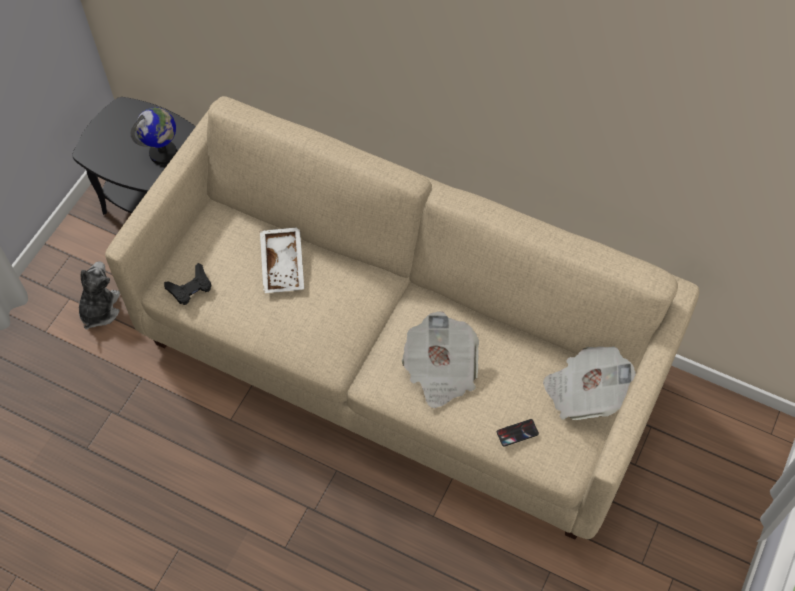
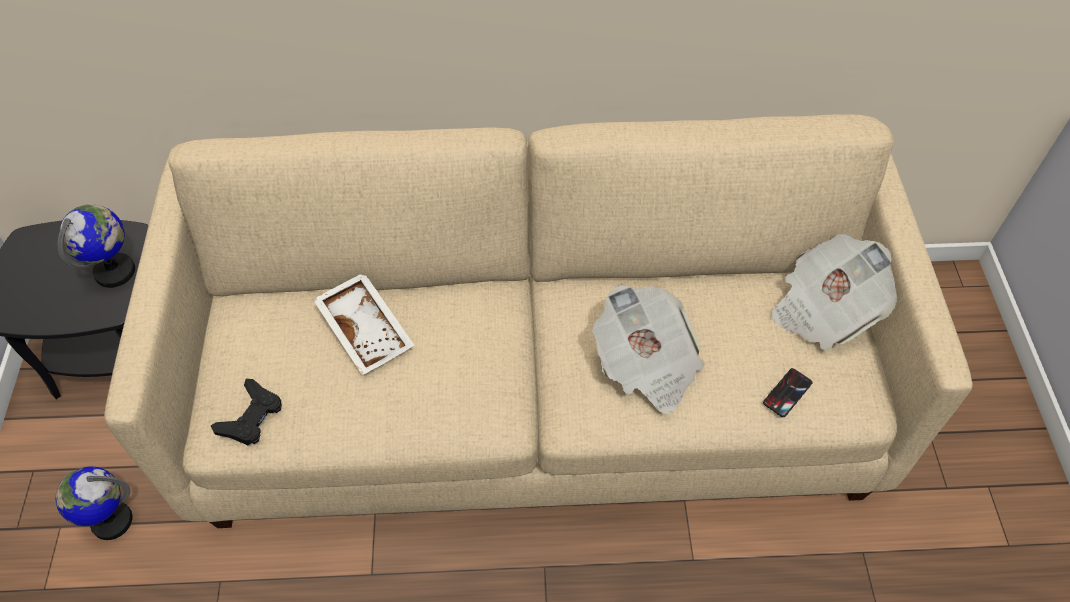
camera: 30 degrees left, 5 degrees down
plush toy [79,261,120,330] -> globe [56,466,132,540]

